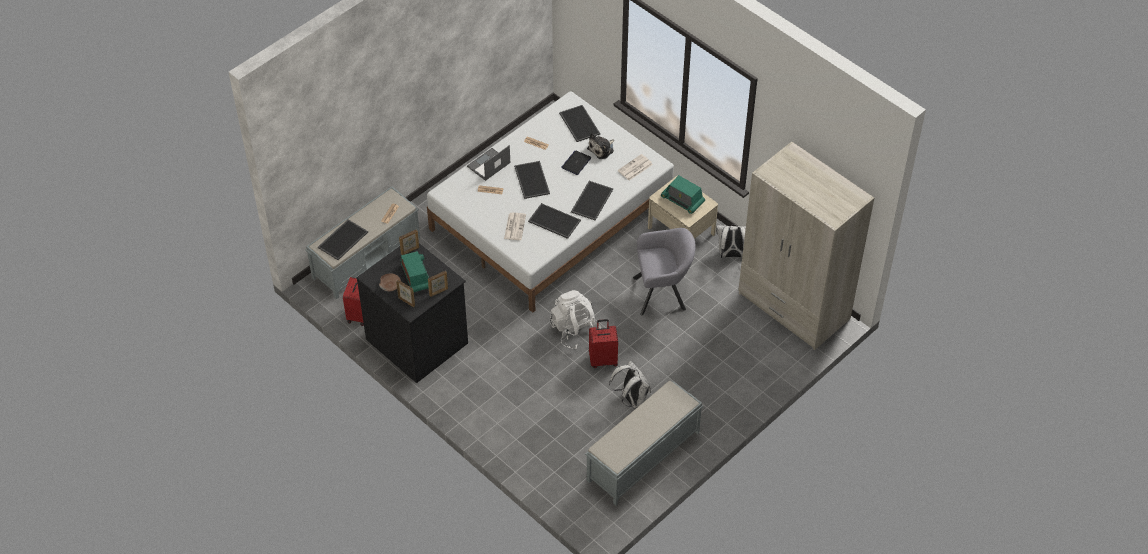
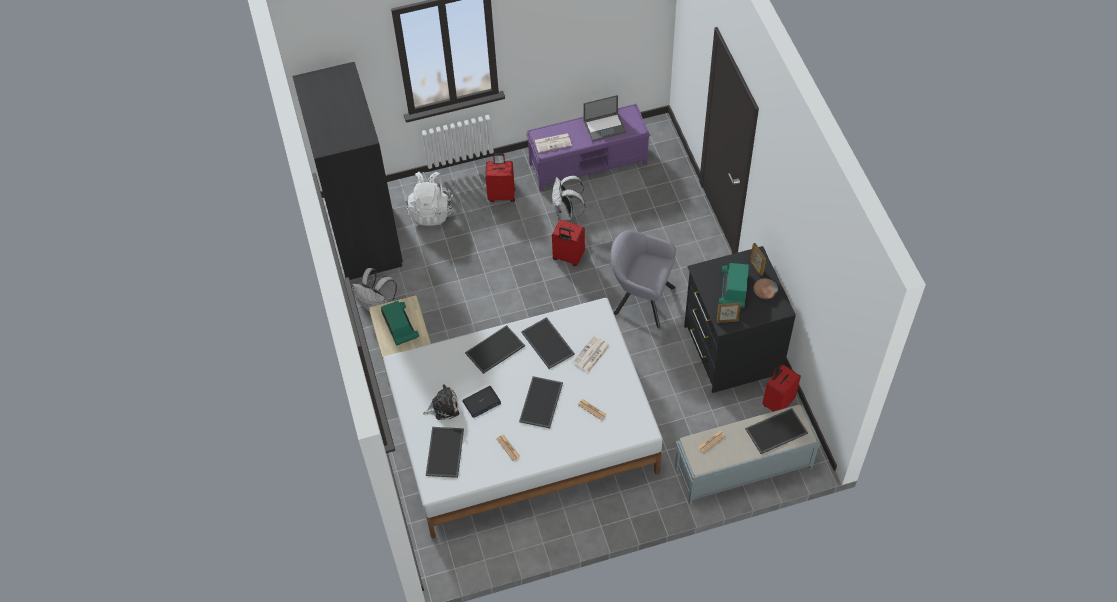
camera: 150 degrees left, 5 degrees up
picture frame [428,271,448,297] -> none
laptop [467,145,510,181] -> laptop moved to [583,95,626,141]
white backpack [550,290,601,349] -> white backpack moved to [405,172,453,226]
grey bench [585,381,703,505] -> purple bench [526,104,650,191]
newspaper [618,154,653,181] -> newspaper moved to [535,133,572,153]
grey armchair [633,228,695,315] -> grey armchair moved to [611,230,676,328]
beige wardrobe [738,142,874,350] -> black wardrobe [292,62,403,280]
none -> red suitcase [485,154,515,202]

